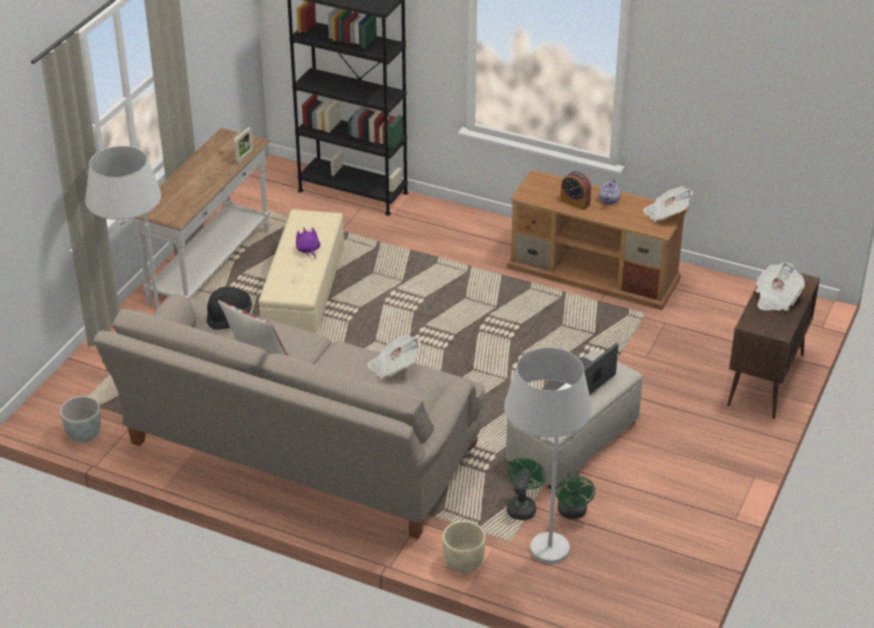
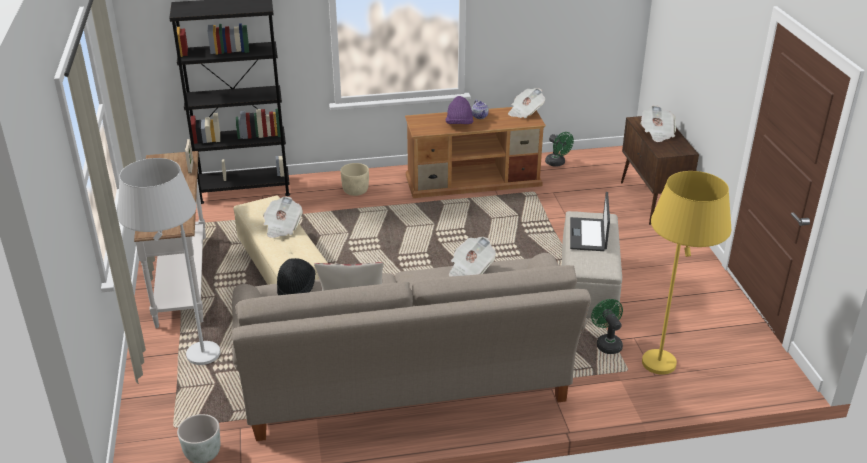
camera: 35 degrees left, 5 degrees down
purple plush toy [296,227,321,260] -> newspaper [263,196,303,238]
beige planter [443,521,486,573] -> beige planter moved to [340,163,369,196]
white floor lamp [504,347,592,564] -> yellow floor lamp [642,171,731,375]
green fan [556,470,595,519] -> green fan moved to [545,132,574,167]
alarm clock [560,171,591,210] -> purple hat [446,96,473,124]

